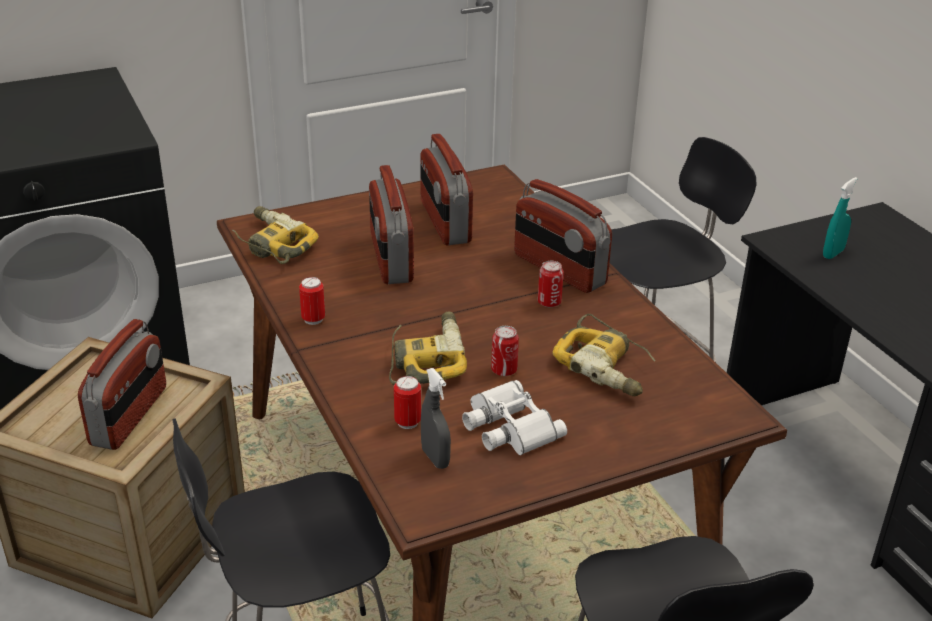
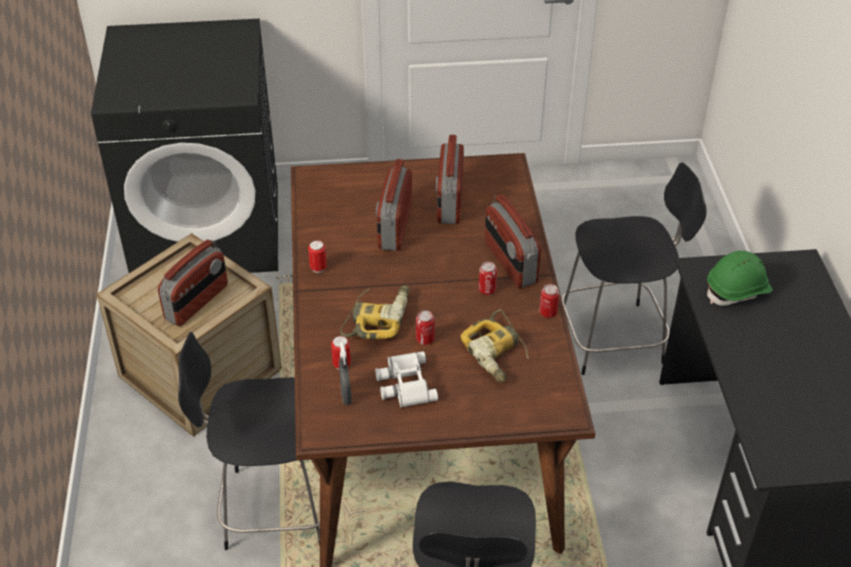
camera: 20 degrees right, 10 degrees up
power drill [232,206,319,264] -> none
turquoise spray bottle [823,177,858,259] -> green hard hat [707,251,773,306]
none -> can [539,284,559,318]

